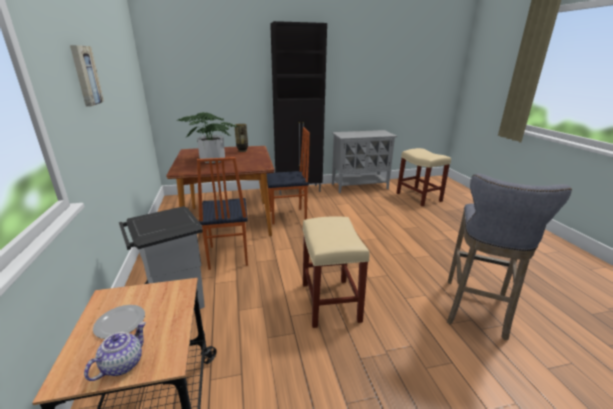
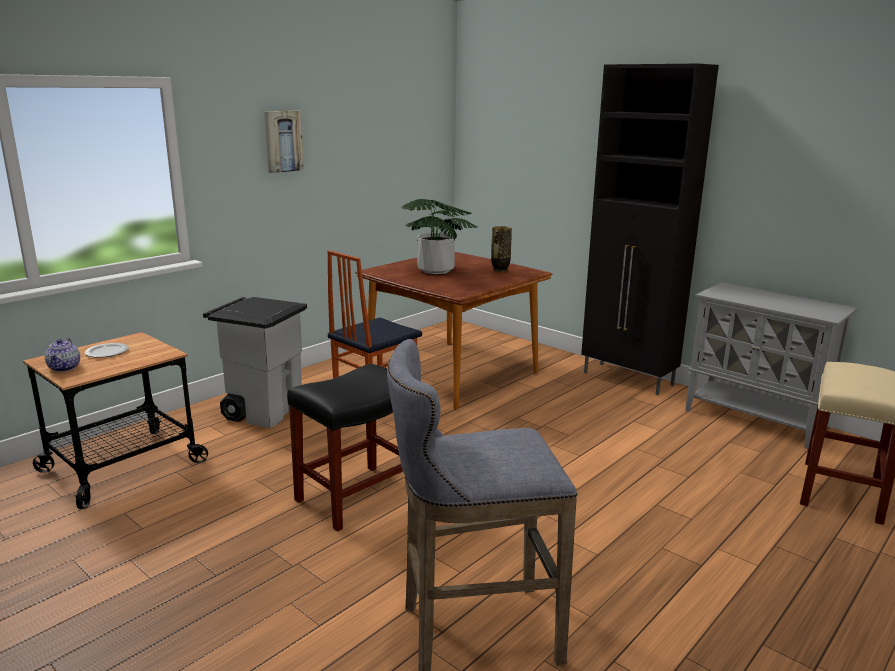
camera: 55 degrees right, 5 degrees down
teapot [84,322,146,381] -> teapot turned 90 degrees clockwise [45,338,80,372]
chair [267,127,310,224] -> none
beige stool [303,216,370,328] -> black stool [287,364,403,532]

